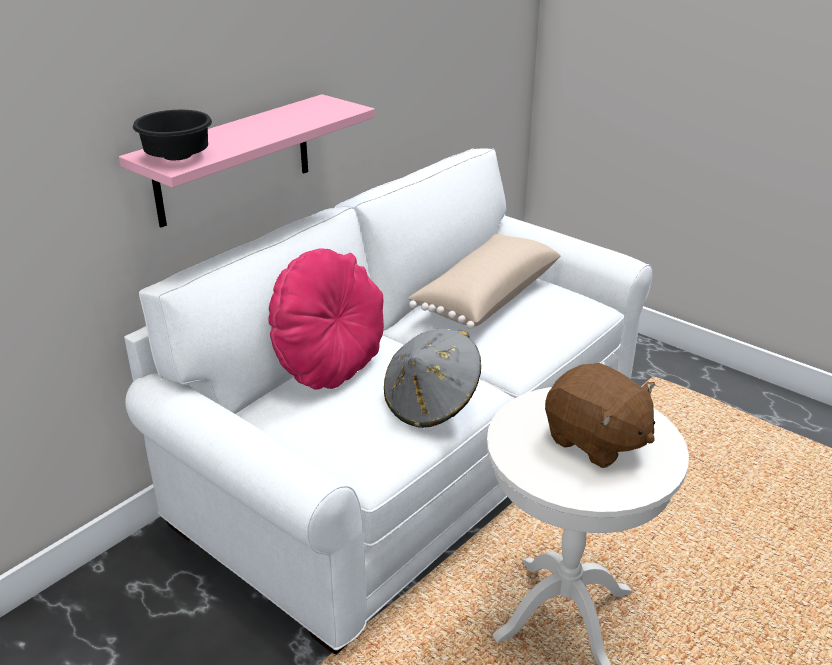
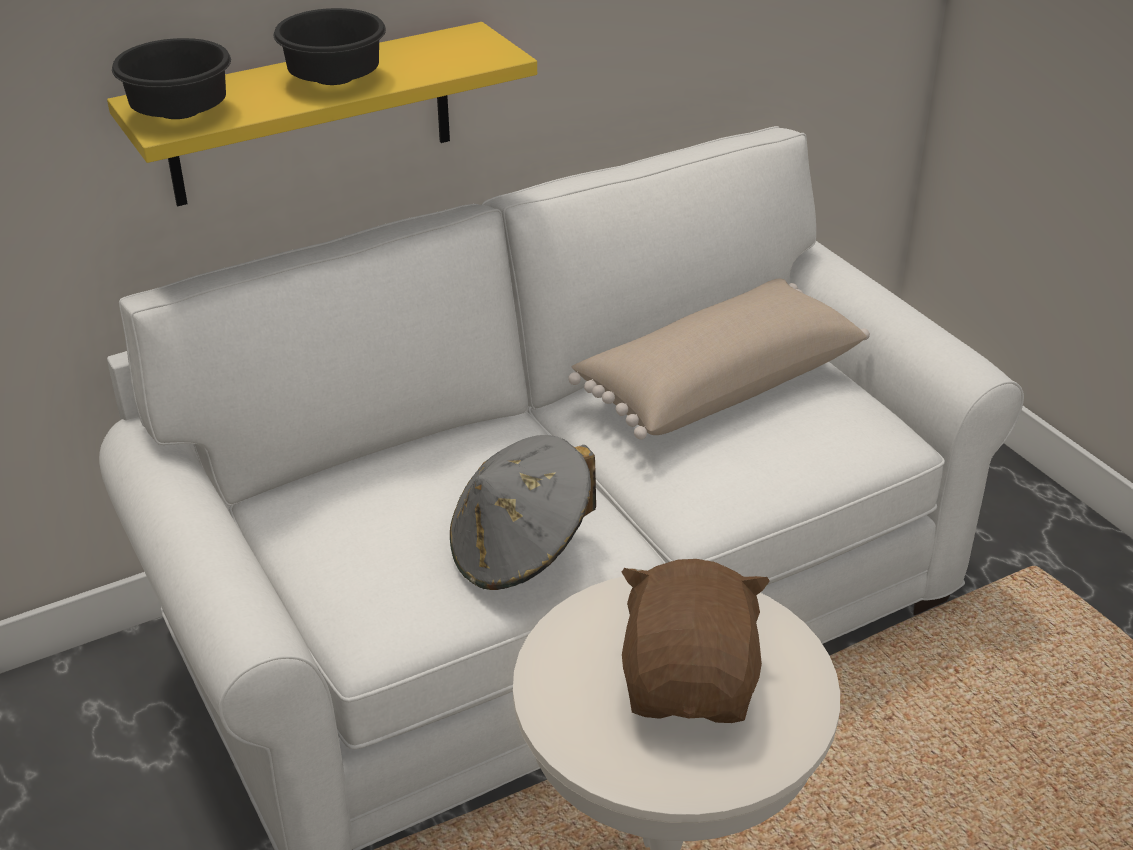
camera: 20 degrees right, 5 degrees up
pink shelf [119,94,375,228] -> yellow shelf [107,22,537,206]
pink pillow [268,248,384,390] -> none
brown plush toy [545,363,655,468] -> brown plush toy turned 150 degrees counterclockwise [622,559,770,723]
none -> black bowl [274,8,386,85]

